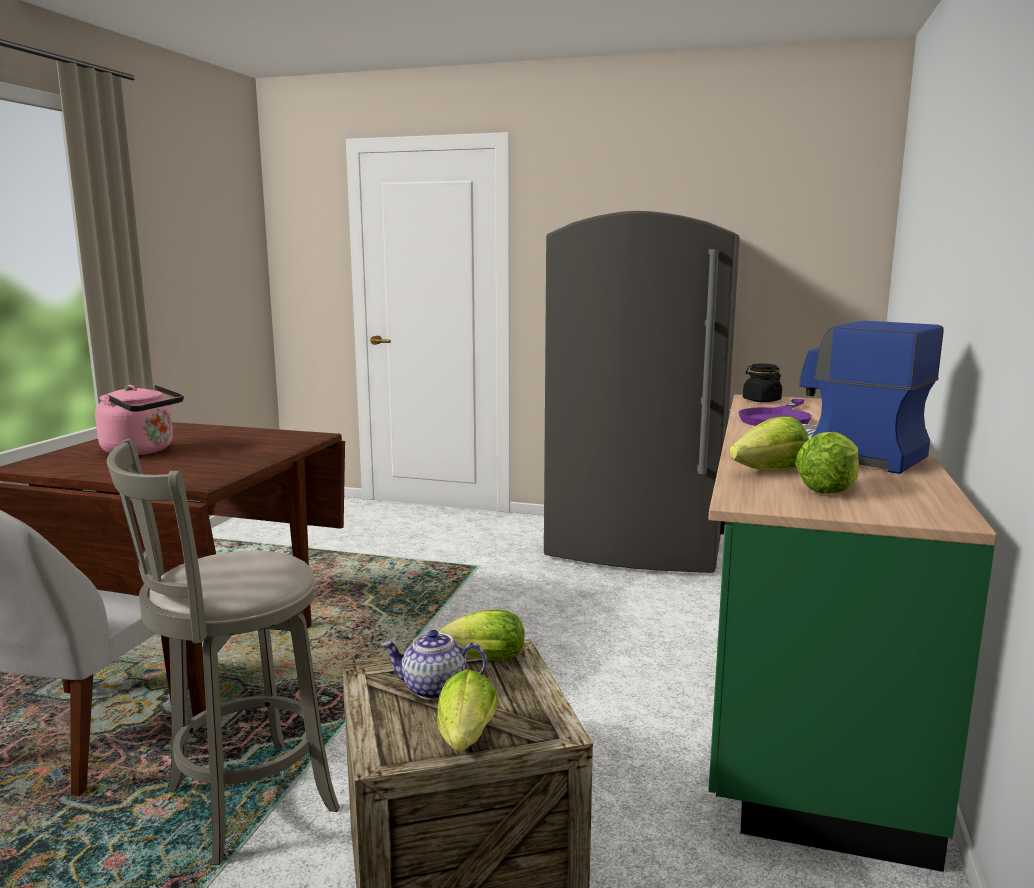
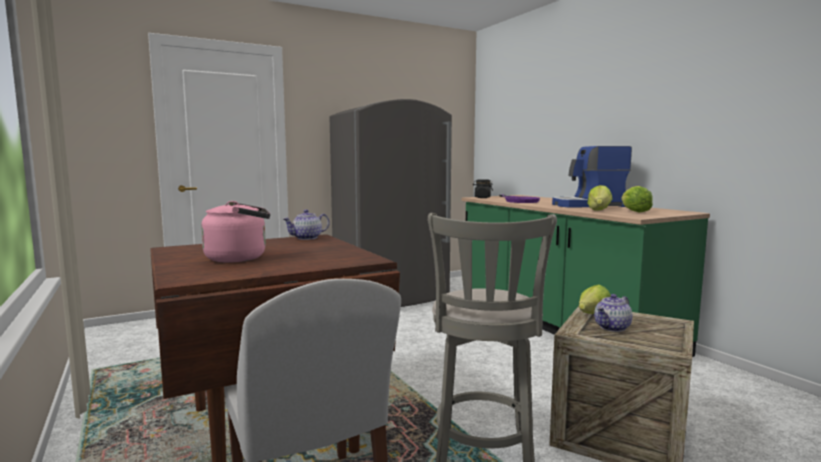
camera: 45 degrees left, 5 degrees down
lettuce [437,669,498,751] -> none
none -> teapot [283,209,330,240]

